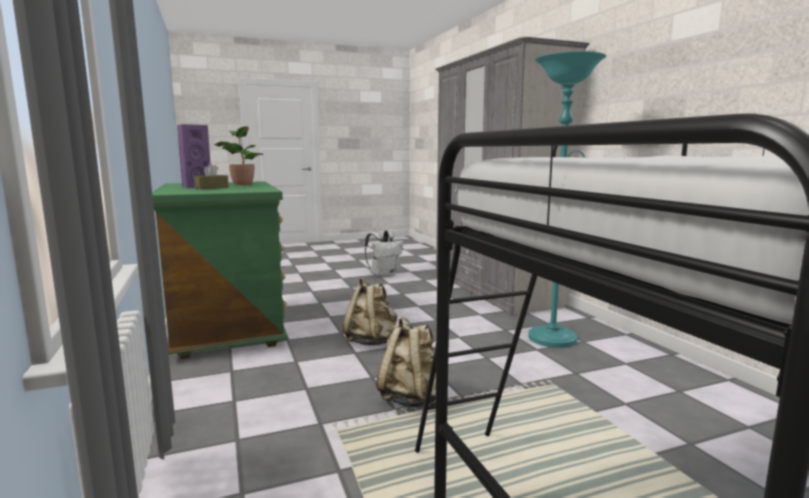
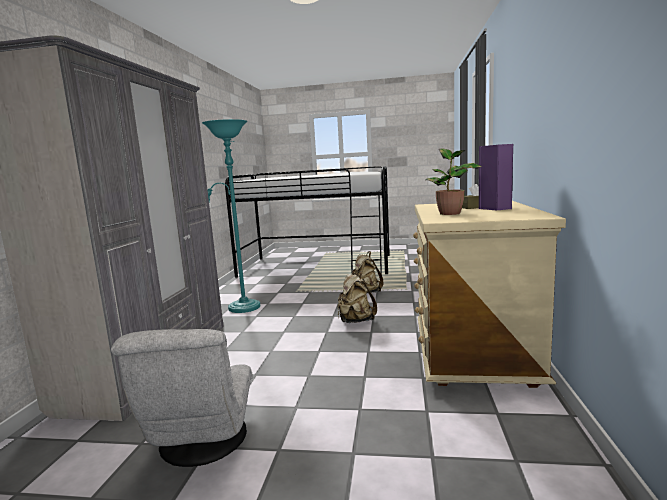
camera: 150 degrees left, 0 degrees up
green dresser [152,181,289,359] -> beige dresser [413,201,566,388]
white backpack [365,230,403,278] -> grey armchair [111,329,253,467]

